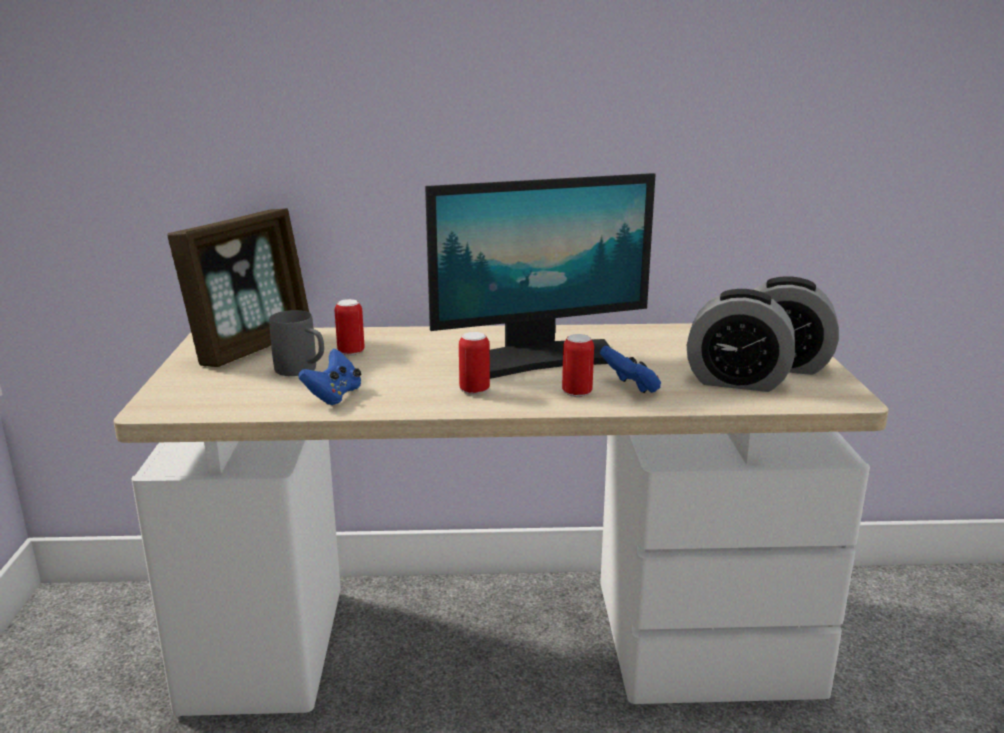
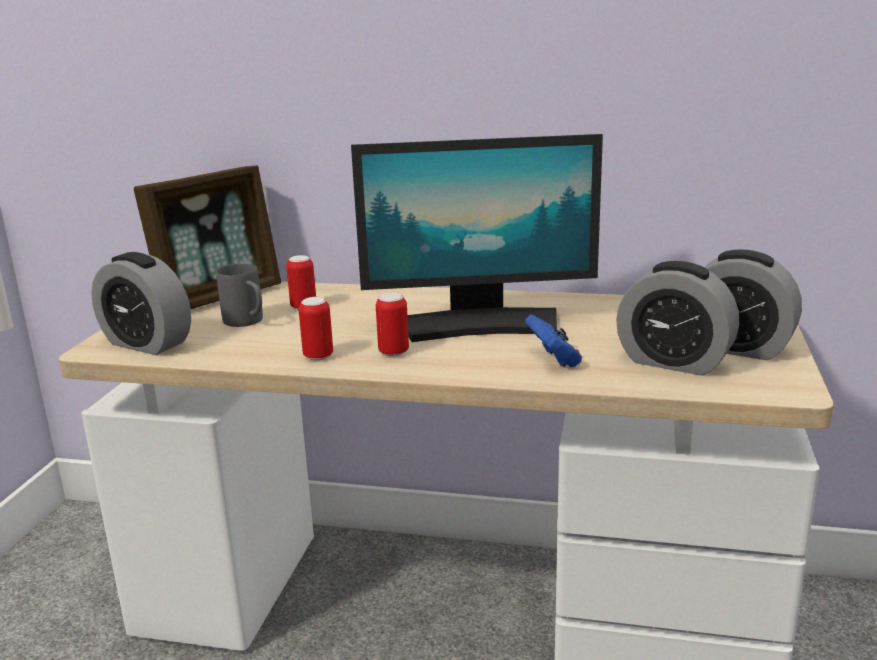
camera: 15 degrees right, 0 degrees up
blue game controller [298,349,361,405] -> none
can [562,334,594,397] -> can moved to [299,297,333,361]
none -> alarm clock [91,252,191,355]

